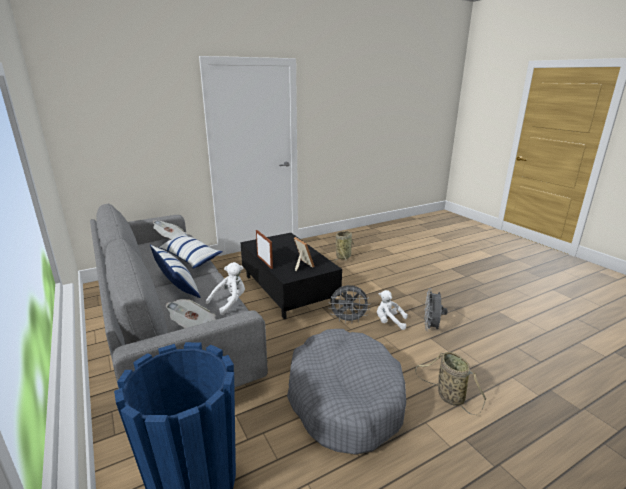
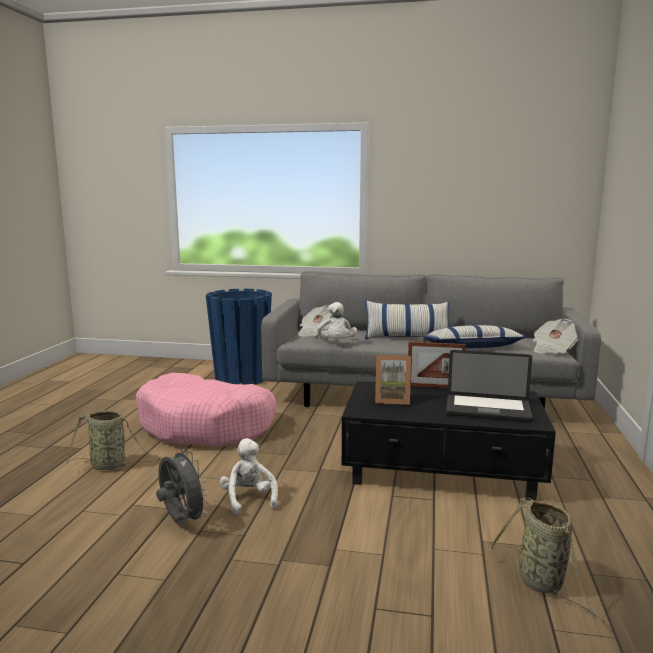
camera: 130 degrees right, 10 degrees down
grey dog bed [287,329,406,455] -> pink dog bed [136,373,277,447]
grey fan [329,285,371,324] -> none
white plush toy [377,290,408,330] -> white plush toy turned 75 degrees counterclockwise [220,438,278,515]
none -> laptop [446,350,533,422]

